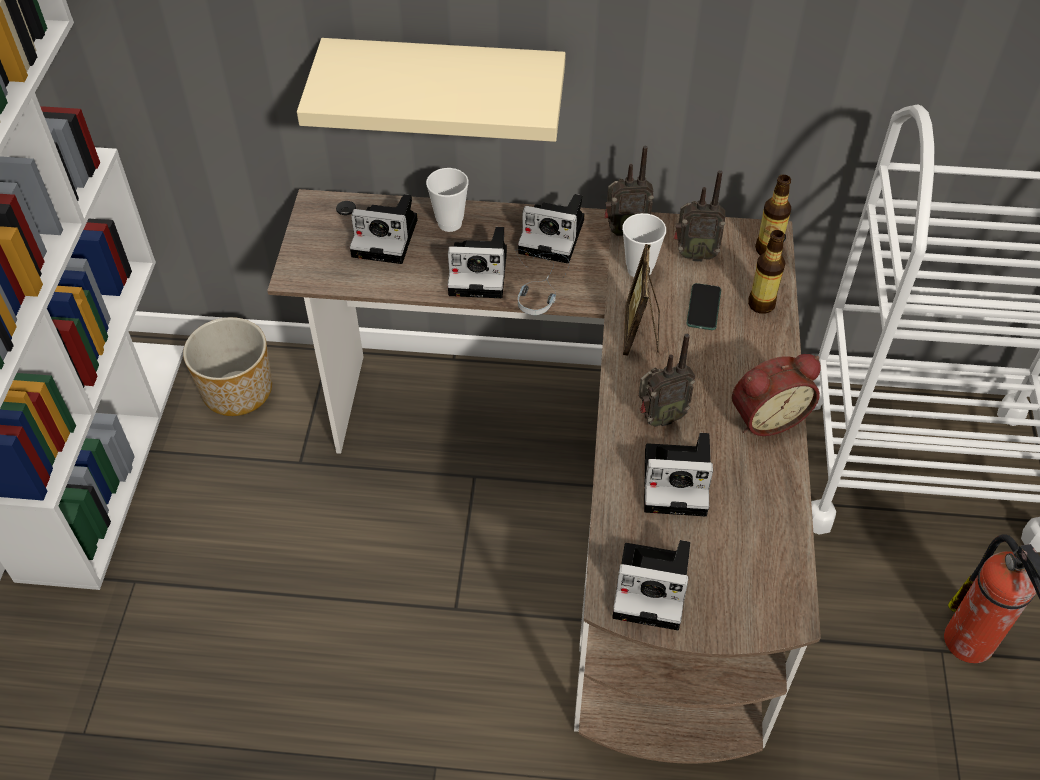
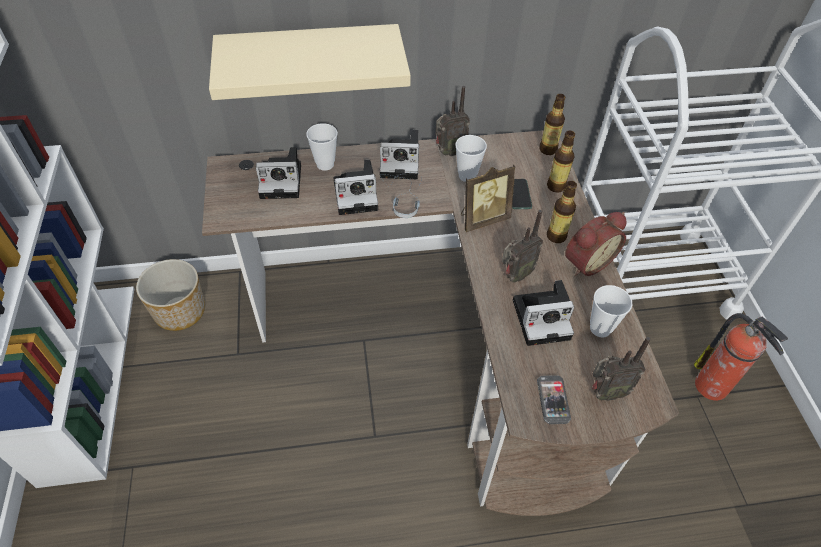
camera: 15 degrees left, 0 degrees up
camera [613,540,690,630] -> phone [537,375,571,424]
picture frame [623,244,660,355] -> picture frame turned 105 degrees counterclockwise [461,165,515,232]
radio [674,170,726,262] -> radio moved to [592,337,650,401]
none -> bottle [547,181,577,243]
none -> cup [590,285,632,338]

